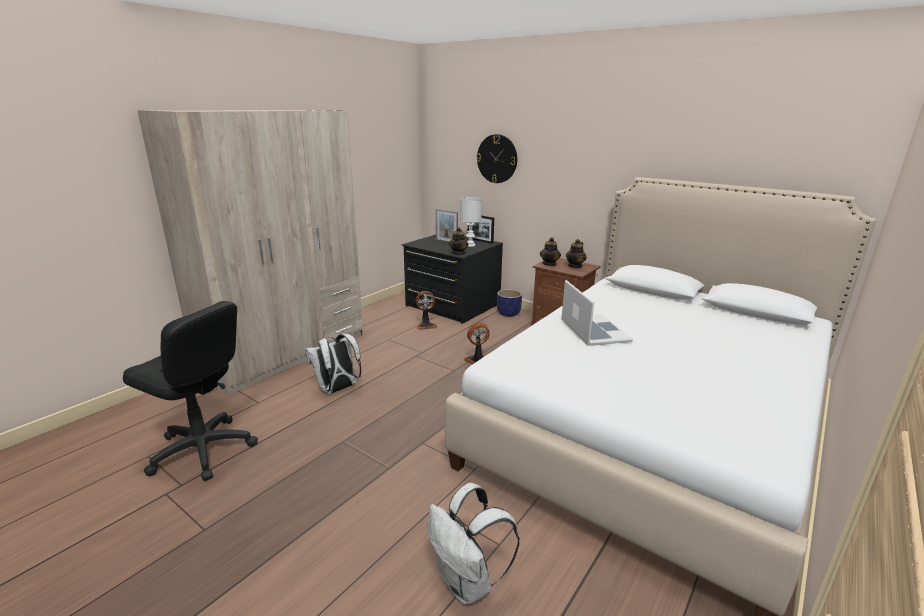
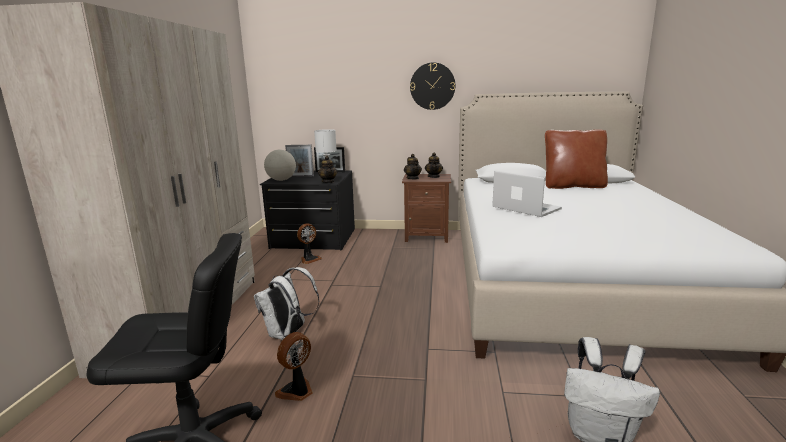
camera: 30 degrees left, 5 degrees down
fan [464,322,490,364] -> fan moved to [275,332,313,401]
wall clock [476,134,517,183] -> wall clock moved to [410,63,455,110]
planter [497,289,522,317] -> none
none -> globe [264,150,296,181]
none -> brown pillow [545,129,608,189]

